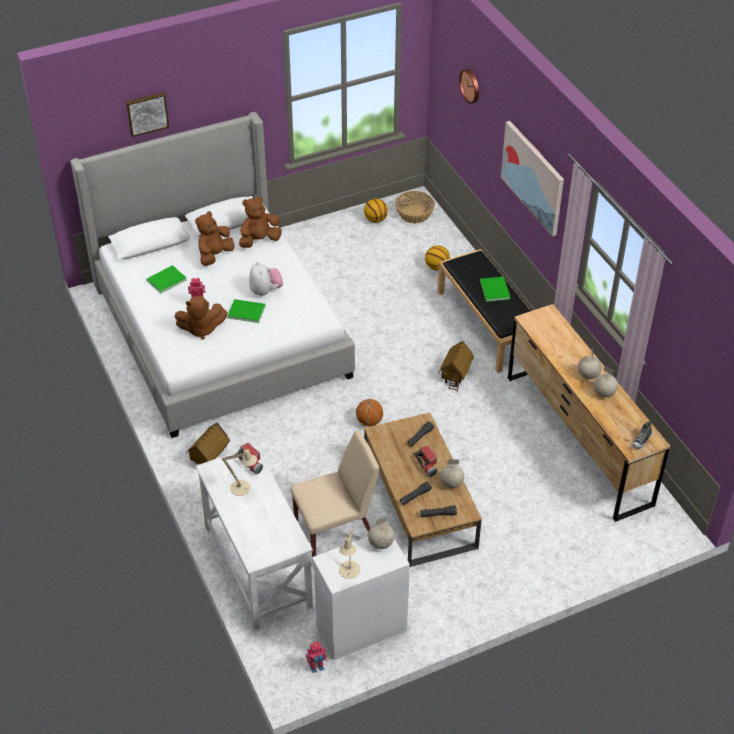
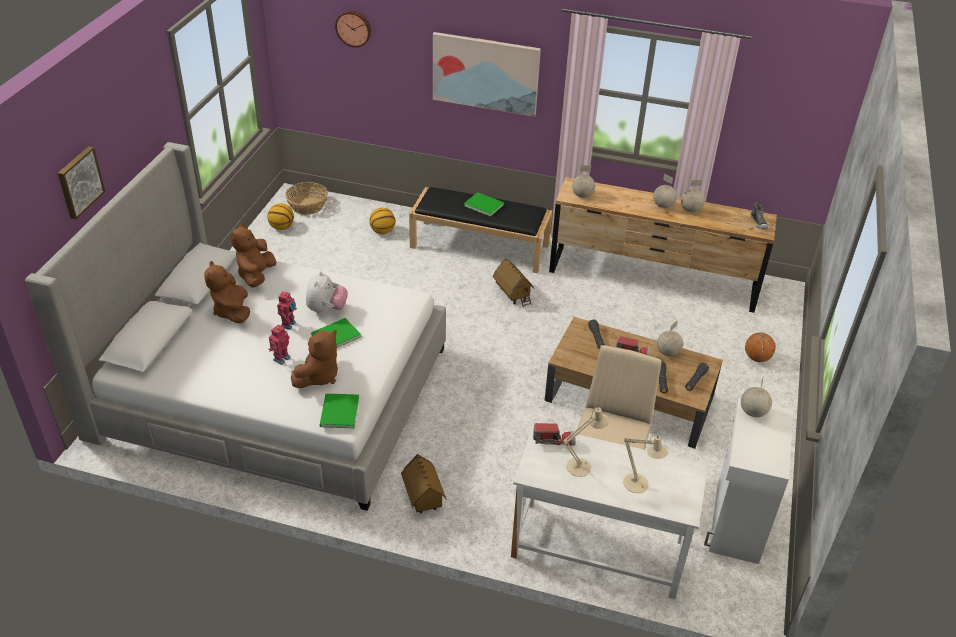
camera: 50 degrees left, 5 degrees down
green book [146,265,186,293] -> green book moved to [320,393,359,428]
plush toy [249,262,283,296] -> plush toy turned 75 degrees clockwise [306,271,347,314]
toy robot [306,641,327,673] -> toy robot moved to [277,290,297,330]
beige table lamp [339,530,360,579] -> beige table lamp moved to [623,432,668,493]
basketball [356,399,383,426] -> basketball moved to [745,333,776,362]
none -> globe [572,165,595,198]

